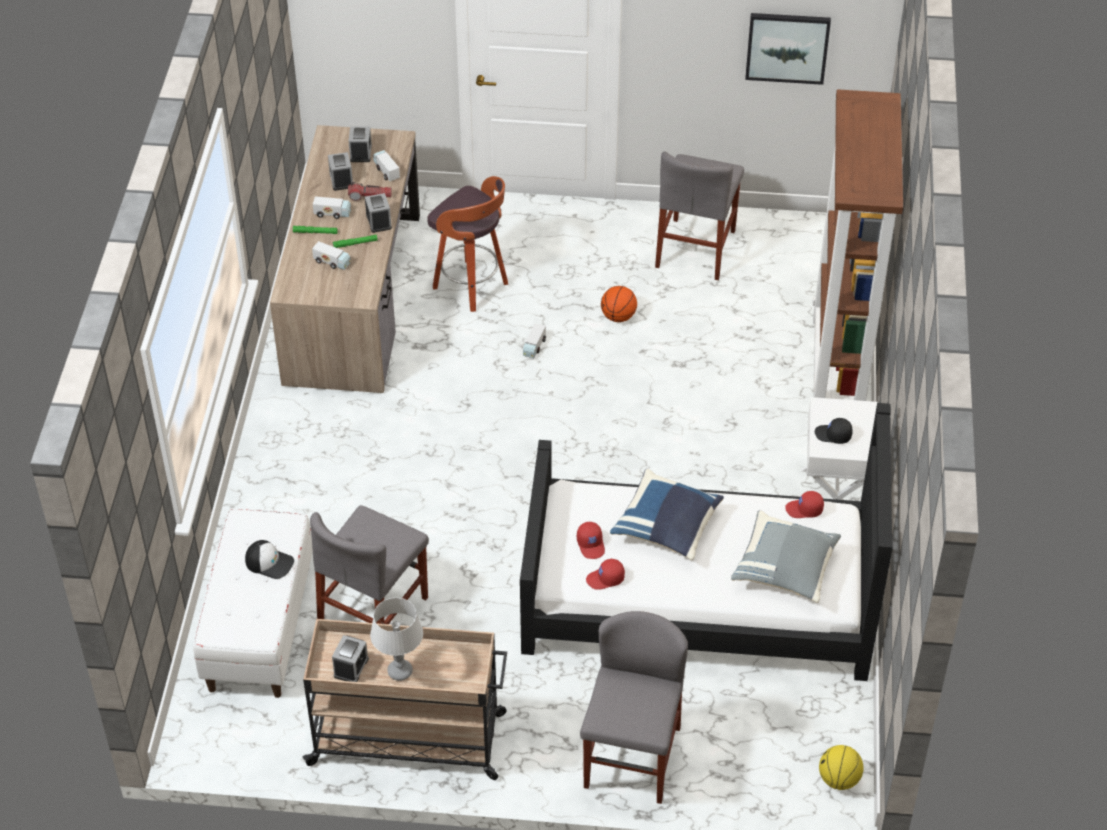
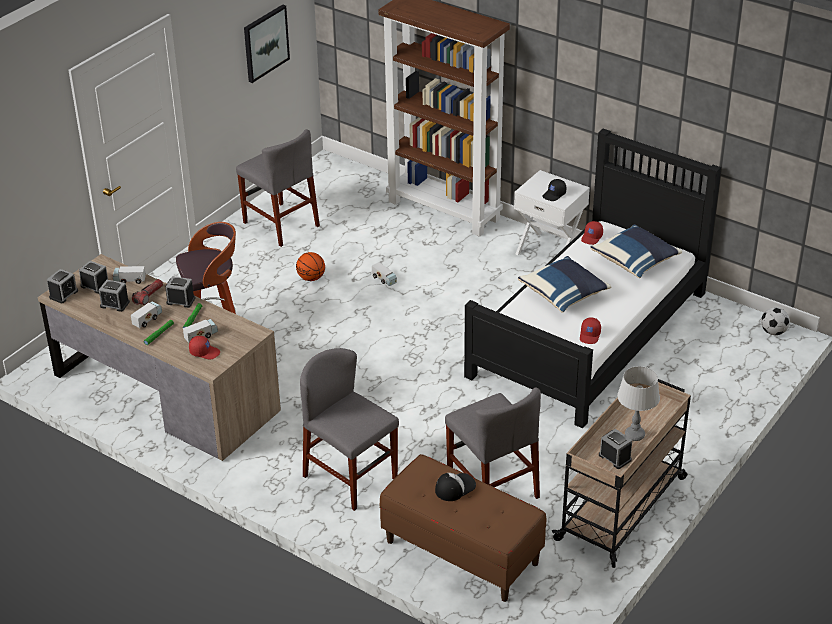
camera: 60 degrees left, 10 degrees down
white bench [193,509,313,698] -> brown bench [380,454,546,602]
toy truck [523,323,546,358] -> toy truck moved to [372,262,397,286]
red cap [577,522,605,559] -> red cap moved to [189,336,220,359]
grey chair [580,611,688,804] -> grey chair moved to [300,348,399,511]
grey pillow [731,510,841,603] -> blue pillow [590,224,682,278]
basketball [819,745,864,790] -> football [761,307,790,335]
none -> alarm clock [47,269,78,304]

